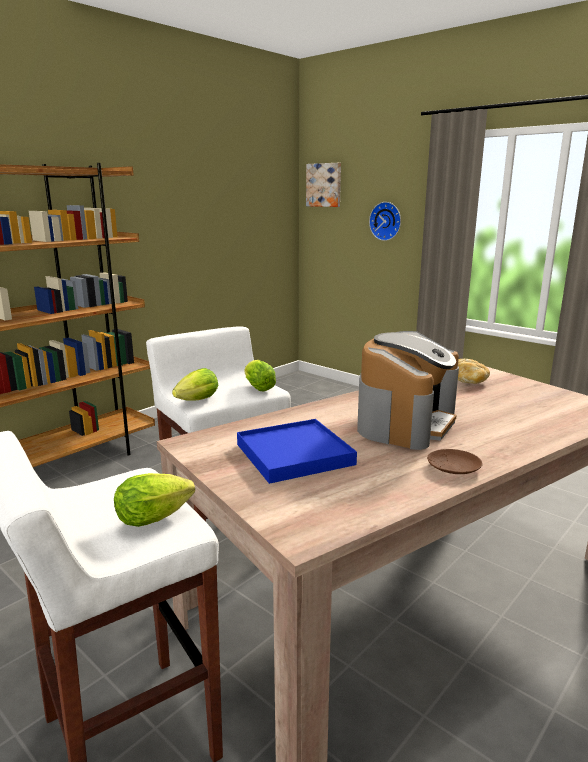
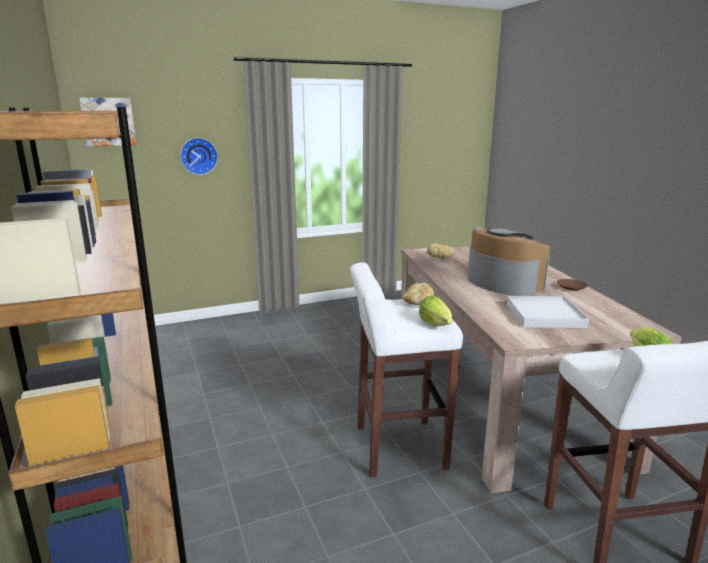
camera: 65 degrees left, 0 degrees up
blue tray [237,419,357,484] -> white tray [507,296,589,328]
lettuce [244,360,276,391] -> bread [403,283,435,305]

